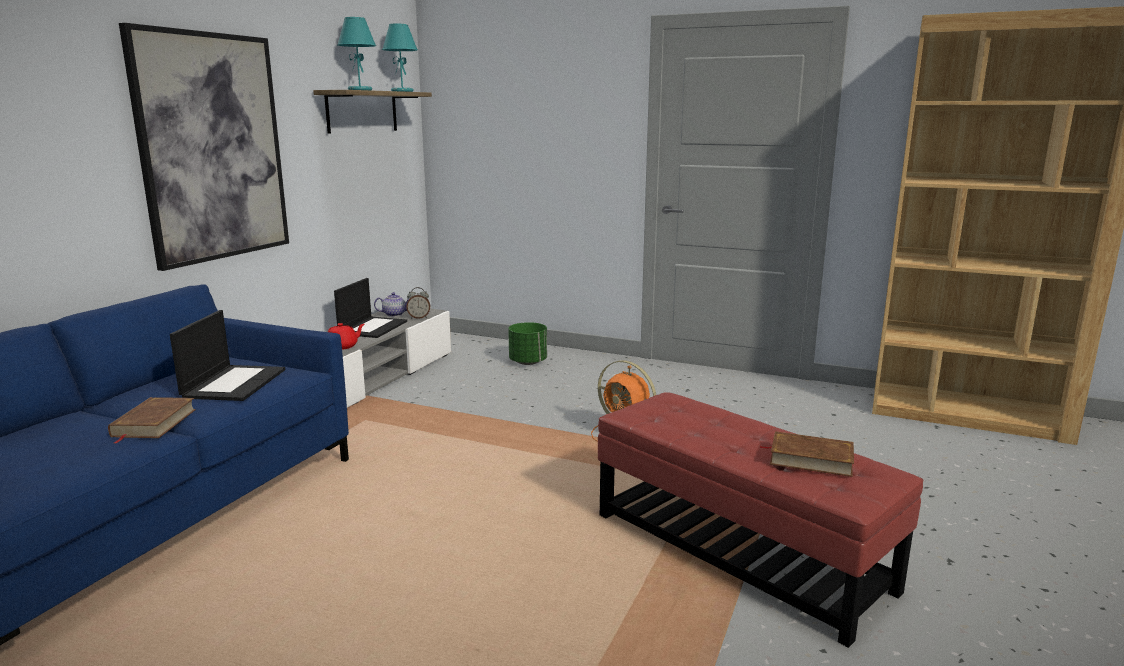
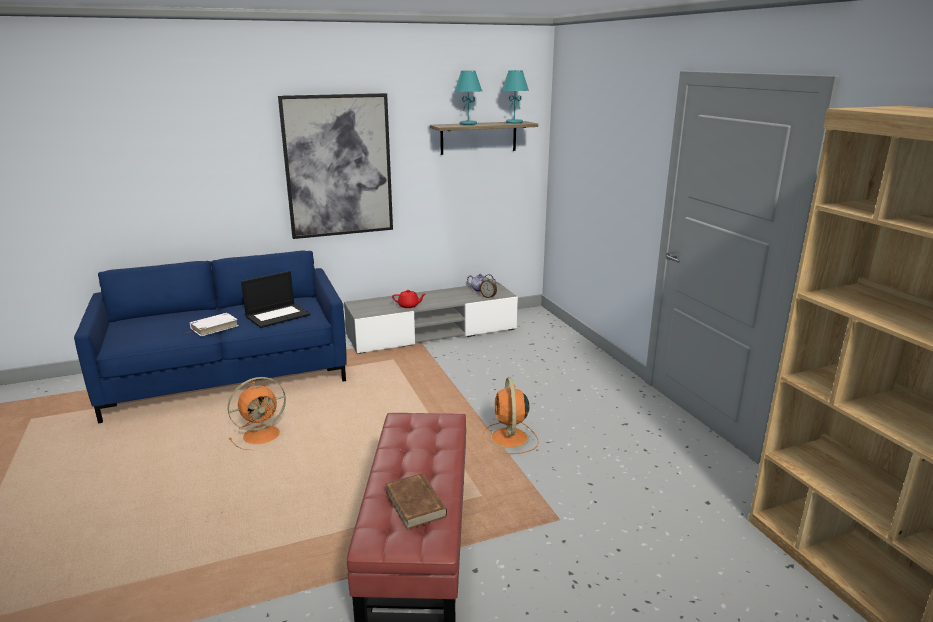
camera: 45 degrees right, 5 degrees up
brown book [108,397,196,444] -> white book [187,313,238,336]
laptop [334,278,407,338] -> none
green planter [508,322,547,365] -> none
none -> orange fan [228,377,286,450]

